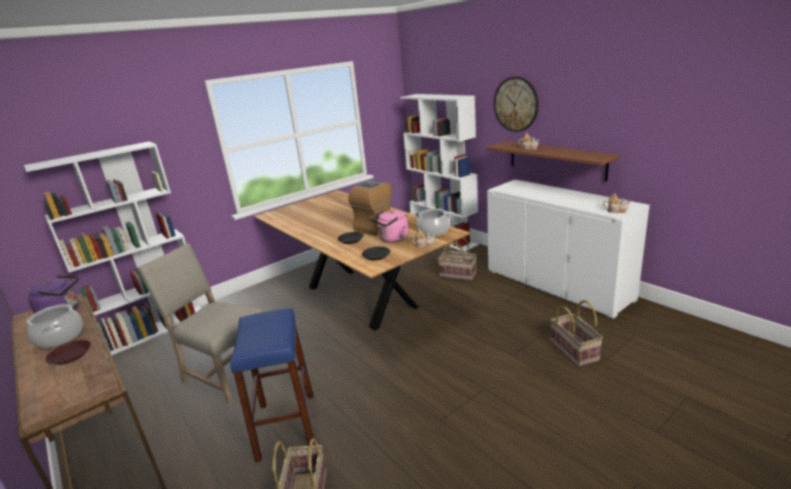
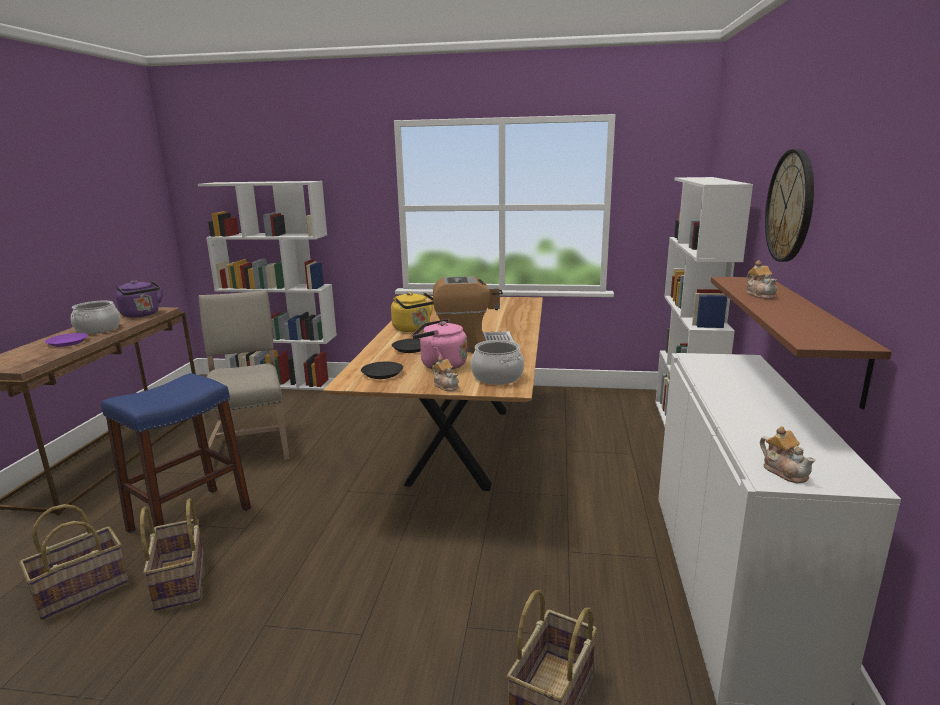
camera: 45 degrees right, 5 degrees down
brown plate [45,340,91,365] -> purple plate [45,333,88,347]
basket [438,237,477,281] -> basket moved to [140,498,204,611]
none -> yellow kettle [391,292,433,332]

